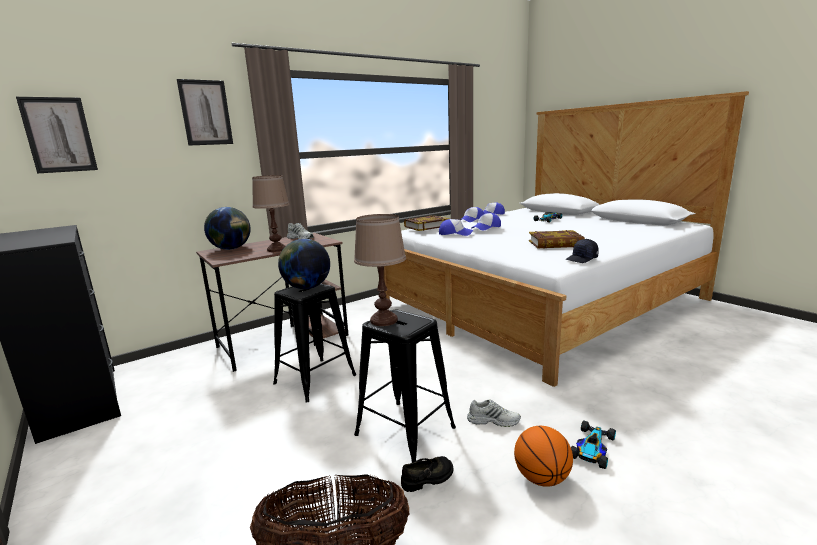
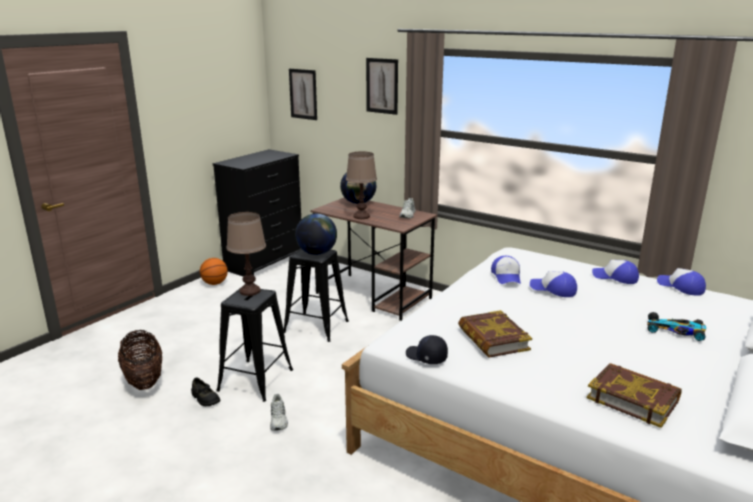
camera: 70 degrees right, 5 degrees up
book [404,215,449,231] -> book moved to [587,363,681,428]
basketball [514,426,573,487] -> basketball moved to [200,258,228,285]
toy car [571,420,616,469] -> none

